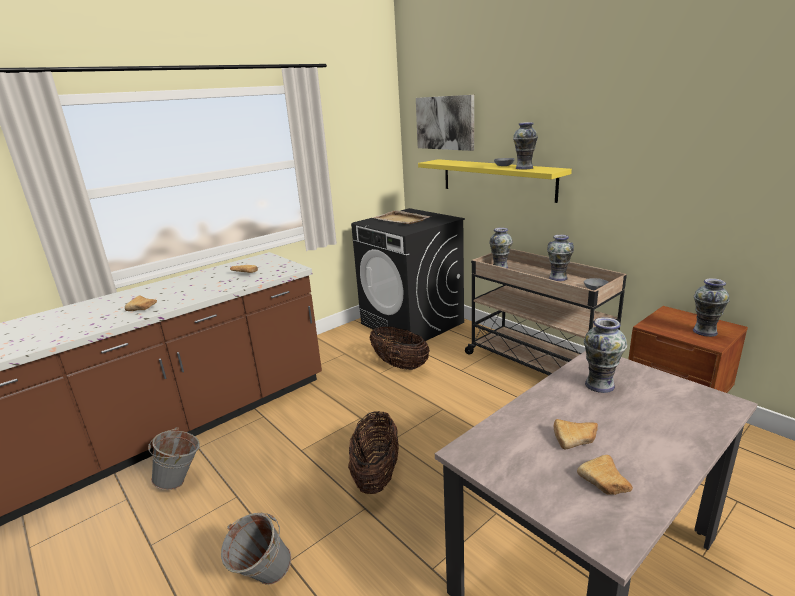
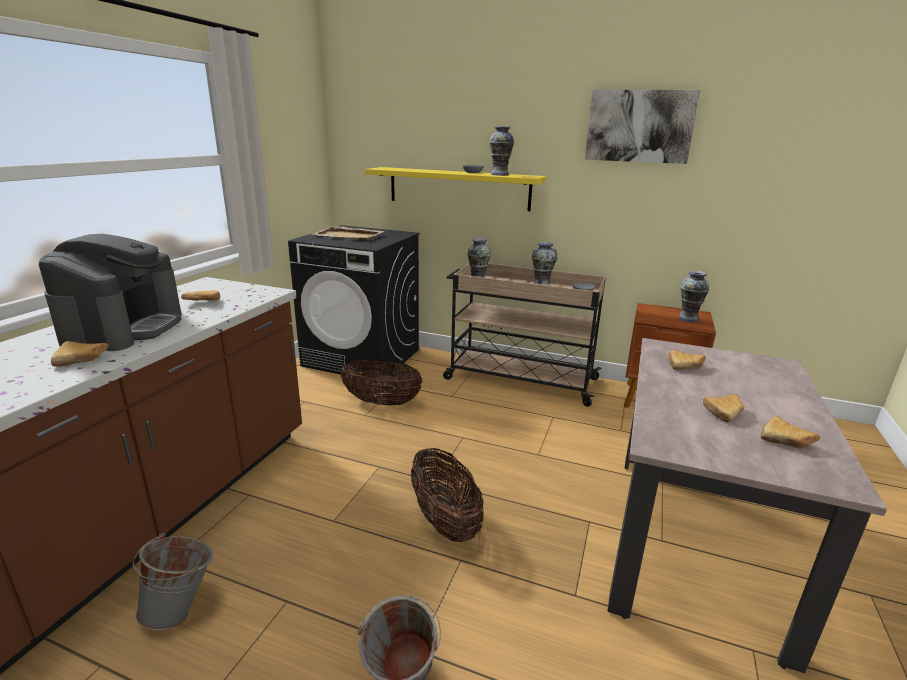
camera: 30 degrees left, 0 degrees up
picture [416,95,474,151] -> picture moved to [585,90,701,164]
vase [584,317,627,393] -> bread [668,350,706,370]
none -> coffee machine [39,234,181,351]

